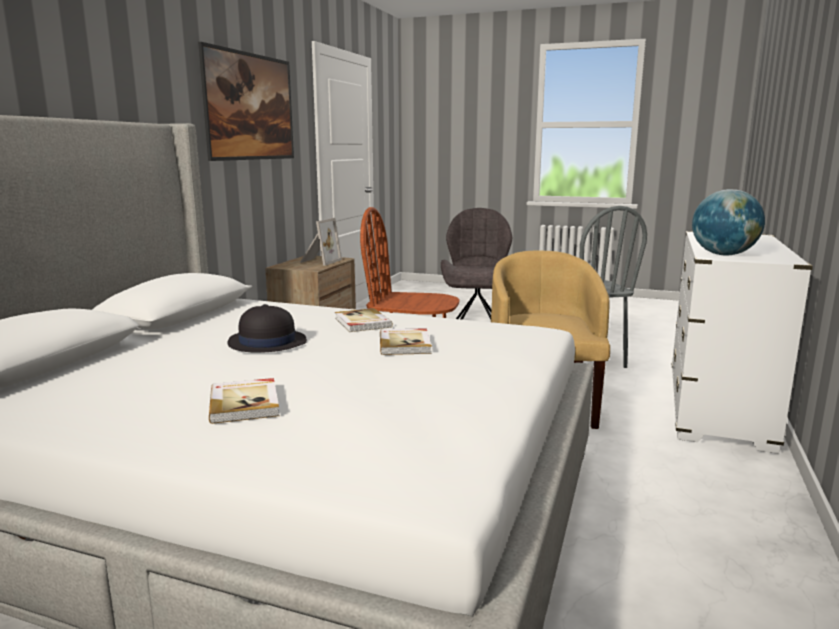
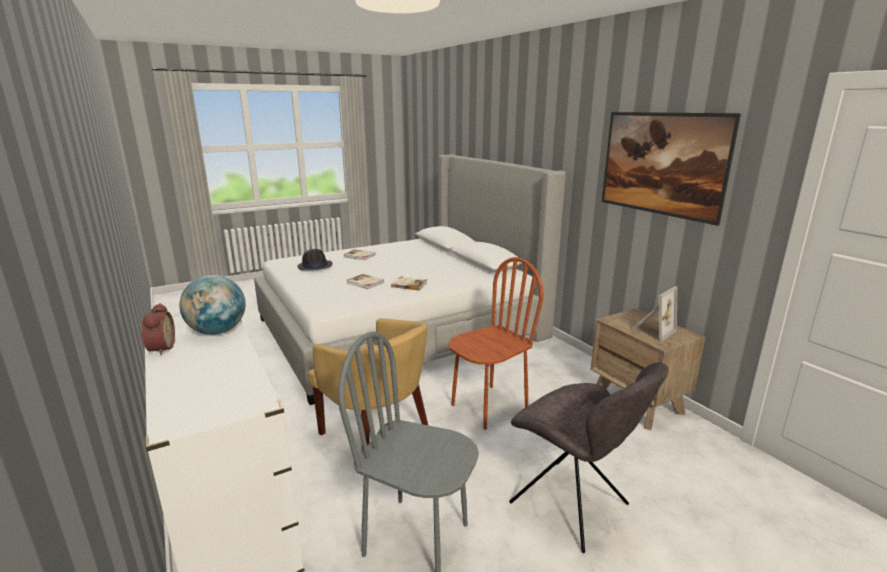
camera: 130 degrees right, 5 degrees up
black hat [227,304,307,353] -> black hat moved to [298,249,333,271]
picture frame [300,218,342,266] -> picture frame turned 105 degrees counterclockwise [630,286,677,342]
none -> alarm clock [140,303,175,355]

